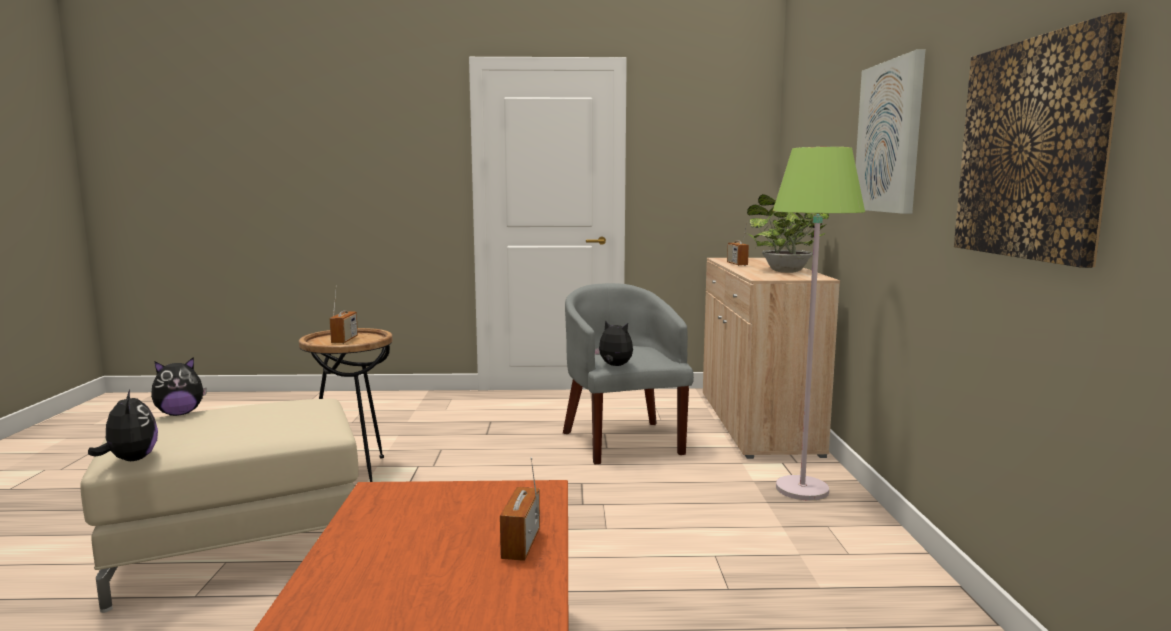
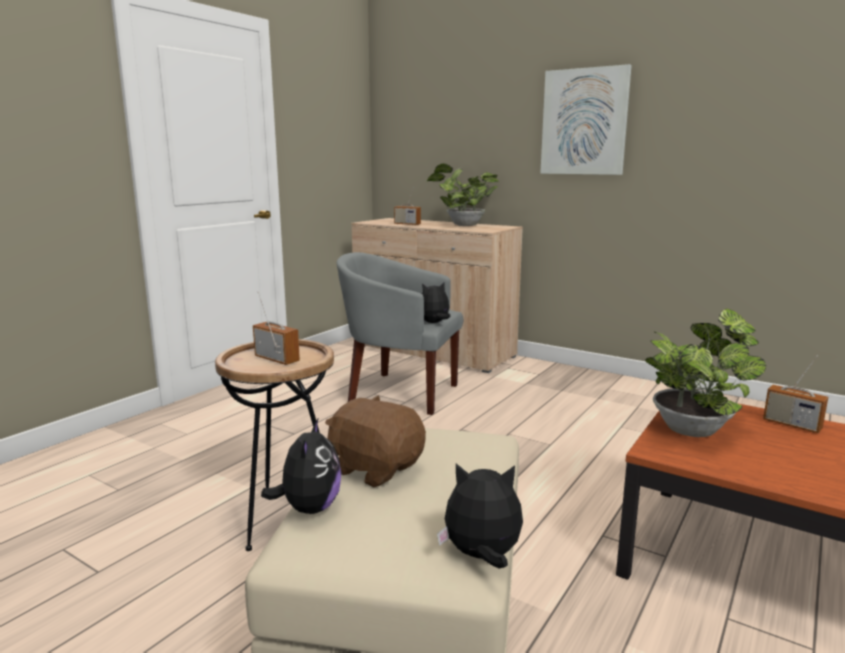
camera: 55 degrees left, 5 degrees up
green floor lamp [773,147,865,501] -> none
picture [954,12,1128,268] -> none
none -> brown plush toy [325,395,426,487]
none -> potted plant [645,309,766,437]

